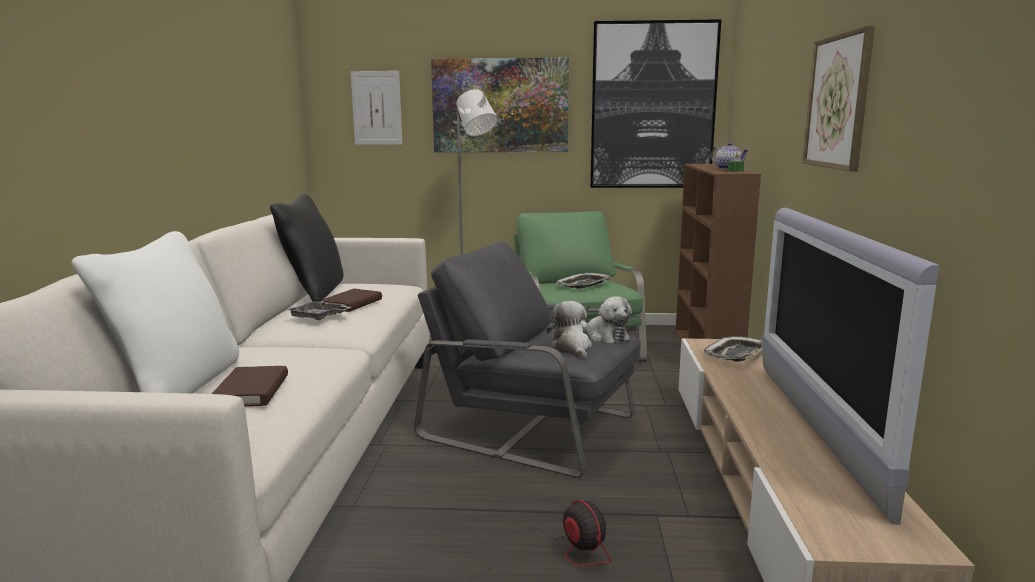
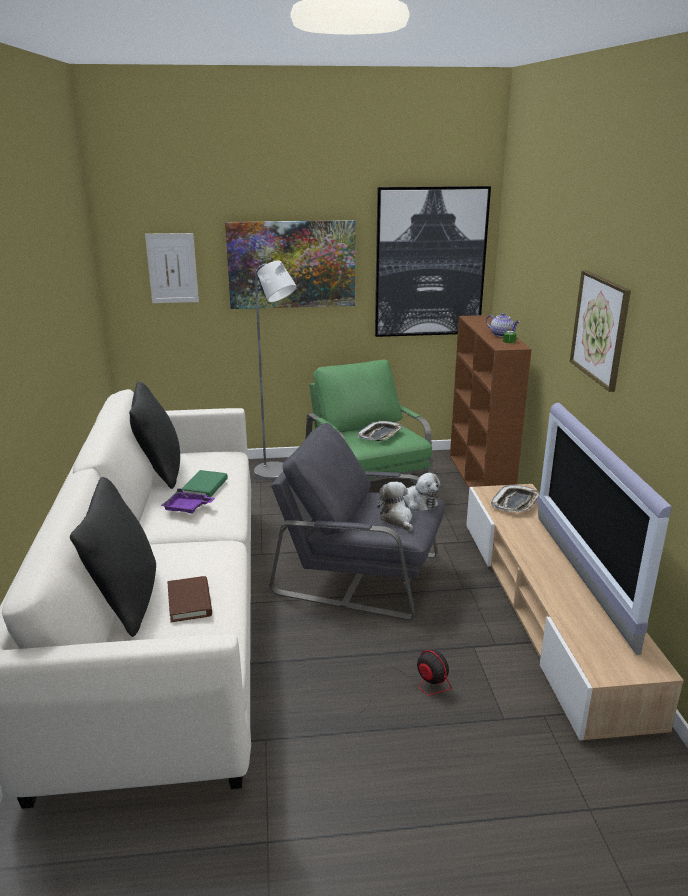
camera: 10 degrees left, 10 degrees up
white pillow [71,231,239,393] -> black pillow [70,477,156,637]
grey tray [287,297,351,320] -> purple tray [161,488,215,514]
brown book [320,289,382,312] -> green book [181,470,228,497]

